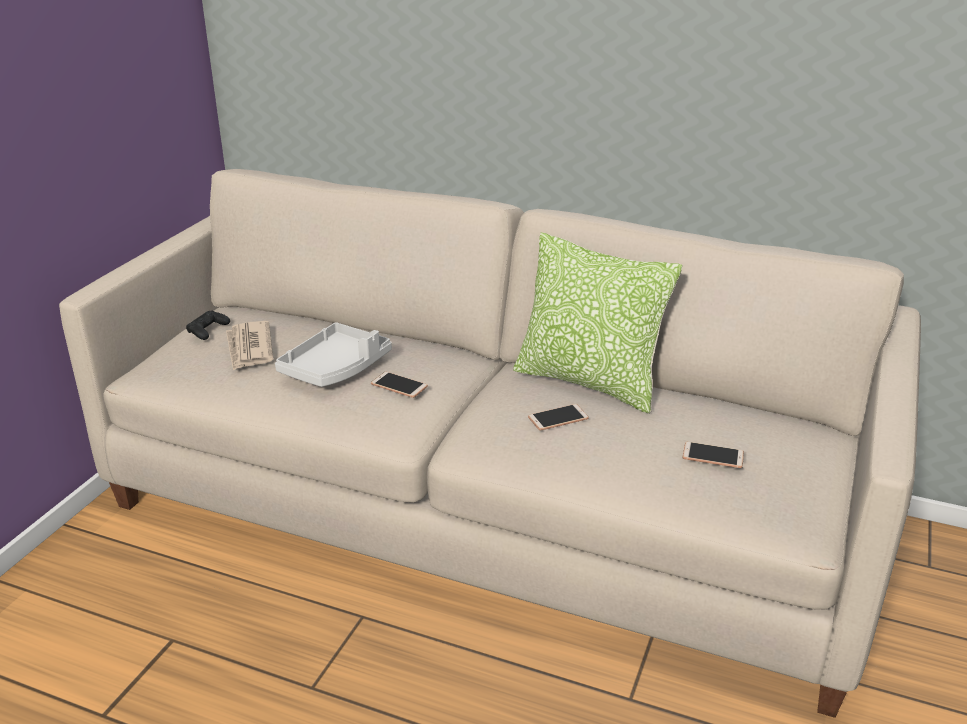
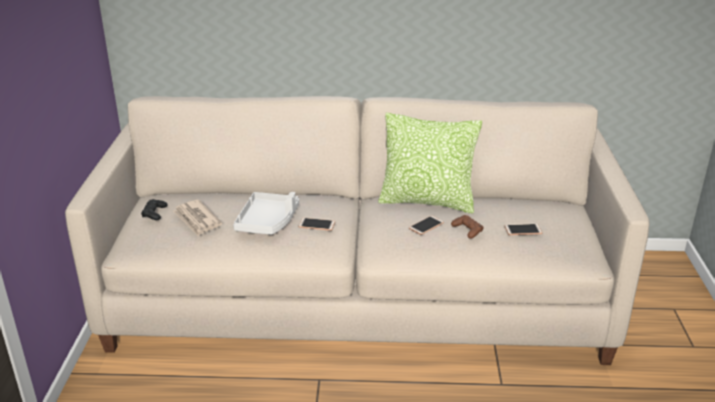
camera: 20 degrees left, 0 degrees up
none -> brown game controller [451,215,483,239]

